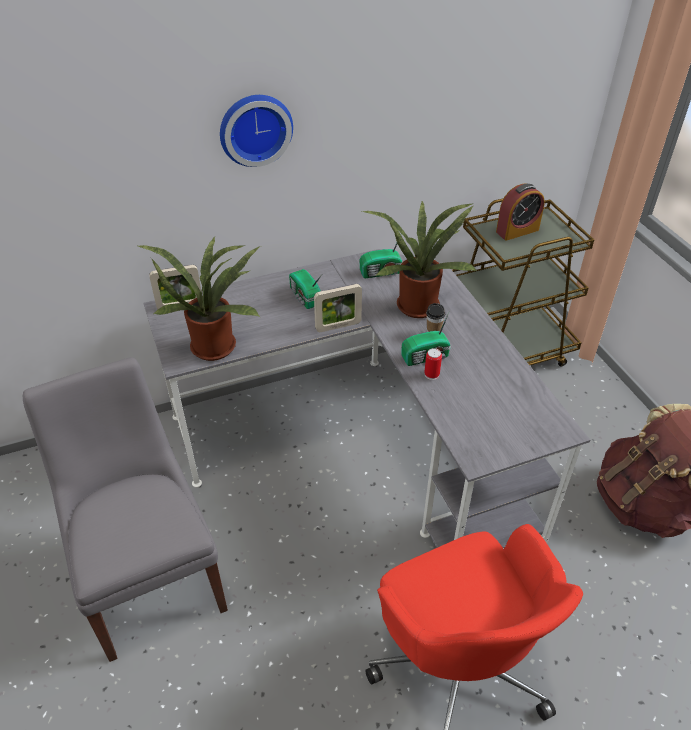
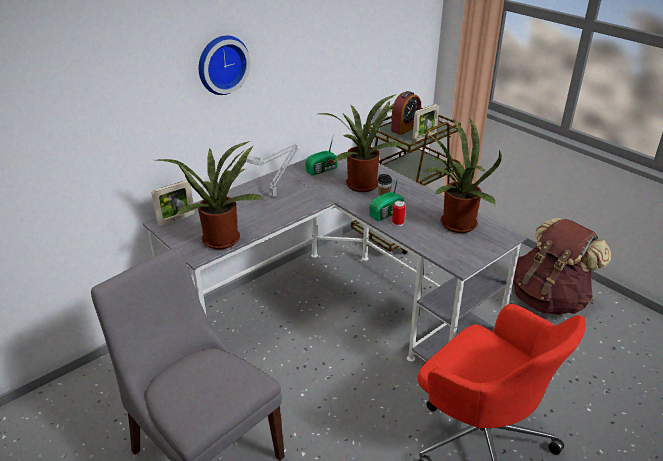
camera: 20 degrees left, 10 degrees down
radio [289,269,323,309] -> grey table lamp [246,144,298,197]
picture frame [314,284,362,332] -> picture frame moved to [412,104,439,142]
none -> potted plant [422,118,502,233]

